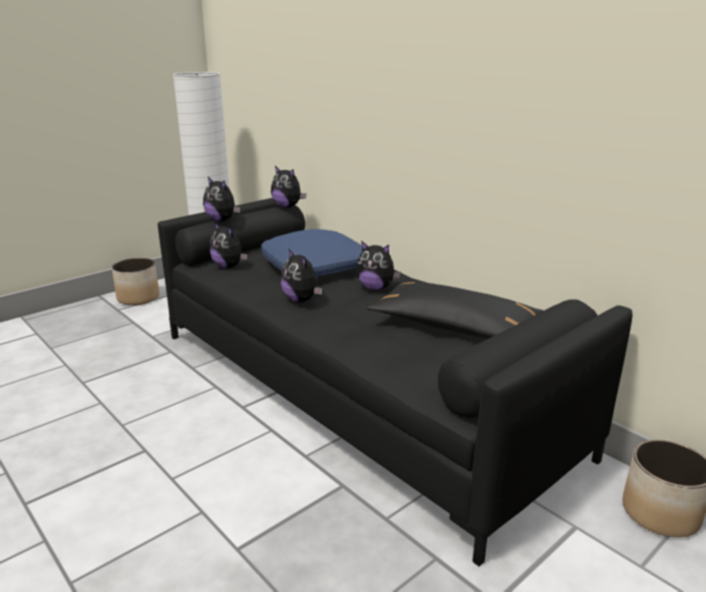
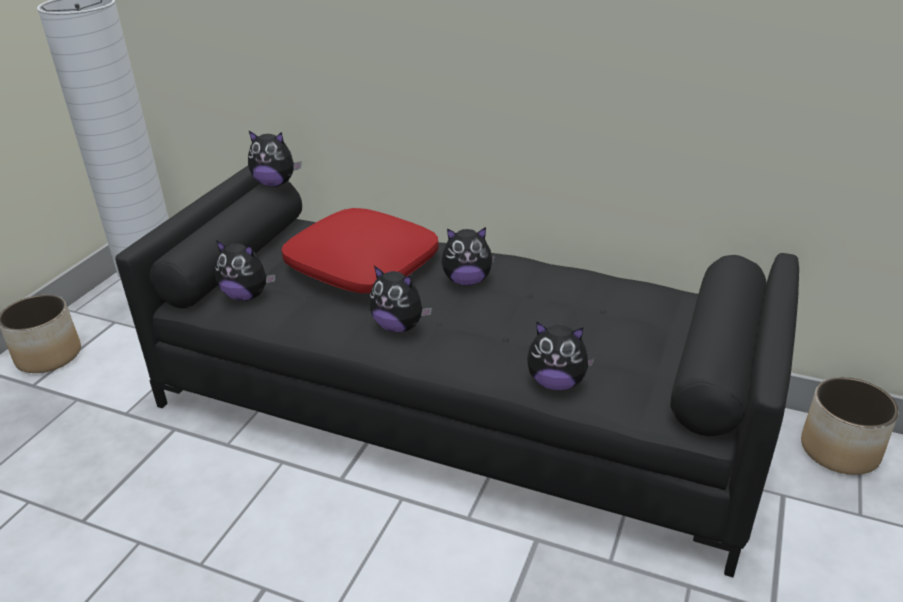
camera: 25 degrees left, 10 degrees up
plush toy [203,177,240,222] -> plush toy moved to [527,321,595,390]
blue pillow [261,229,362,276] -> red pillow [282,208,439,294]
black pillow [367,282,544,339] -> none

